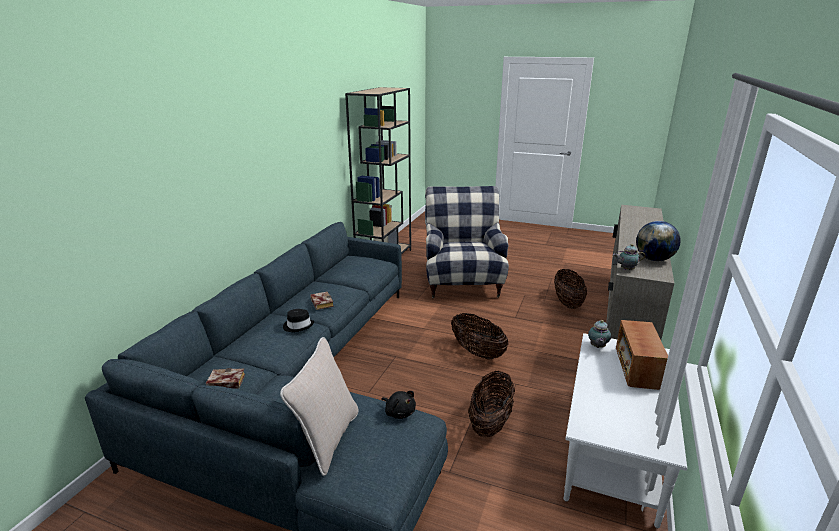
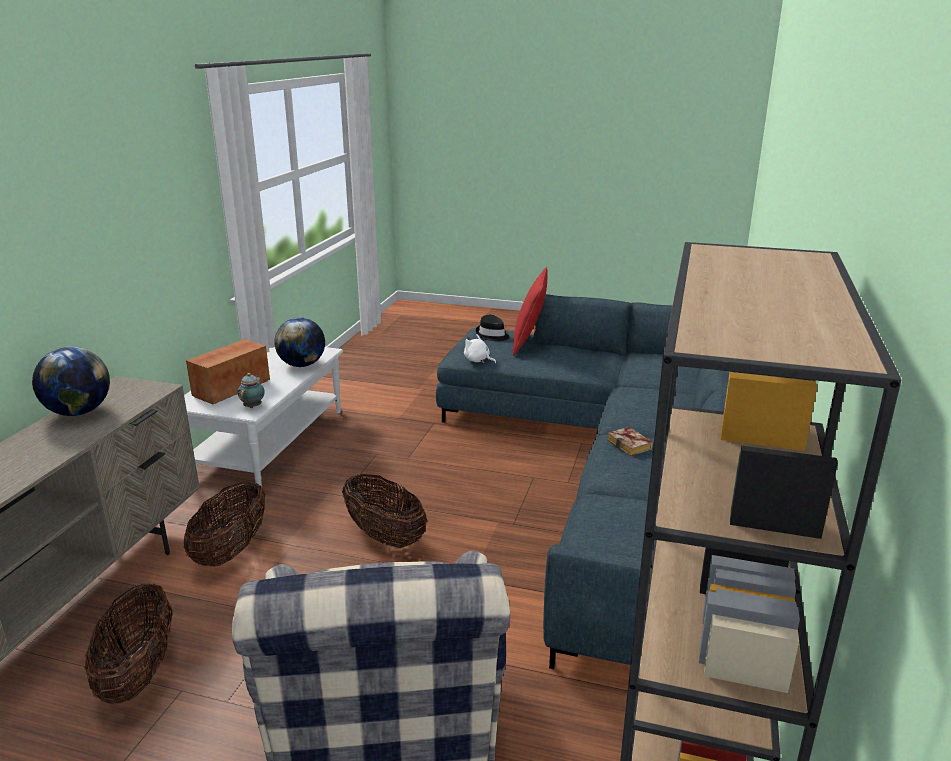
camera: 175 degrees right, 0 degrees up
book [206,368,245,389] -> none
beige pillow [280,337,359,476] -> red pillow [513,267,547,356]
black hat [283,309,314,332] -> black hat moved to [476,315,509,341]
black plush toy [381,391,416,419] -> white plush toy [464,334,496,364]
basket [468,371,515,438] -> basket moved to [184,481,265,567]
teapot [613,244,646,270] -> none
radio [616,320,668,390] -> radio turned 150 degrees counterclockwise [186,339,270,404]
none -> globe [275,317,325,367]

